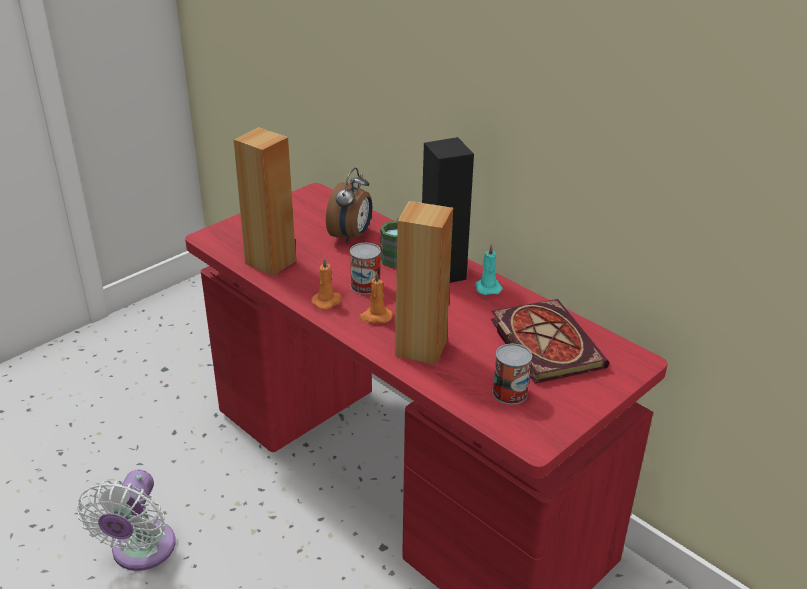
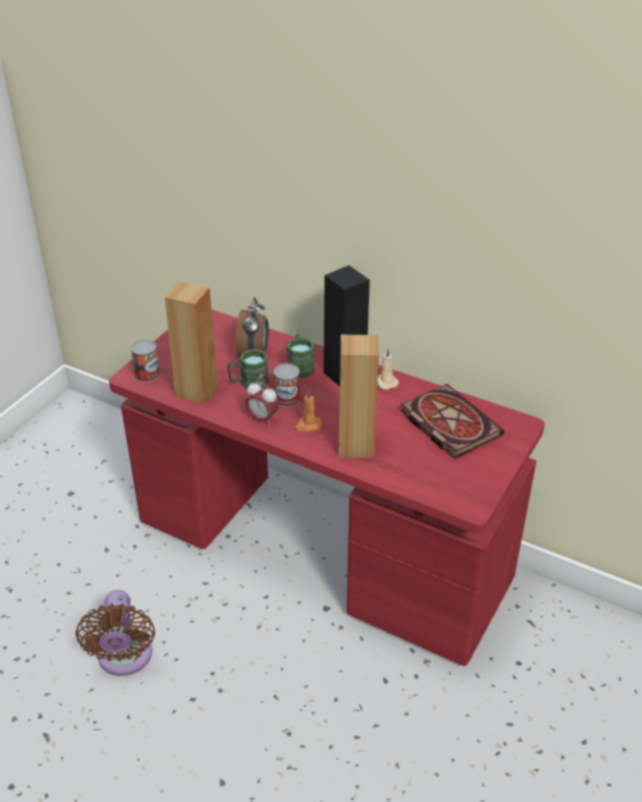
camera: 15 degrees left, 5 degrees up
white fan [77,469,175,571] -> brown fan [75,590,155,676]
orange candle [311,257,342,309] -> alarm clock [245,381,279,426]
turquoise candle [475,244,503,295] -> beige candle [378,348,399,390]
can [492,344,532,405] -> can moved to [131,339,160,382]
none -> green mug [227,349,269,389]

